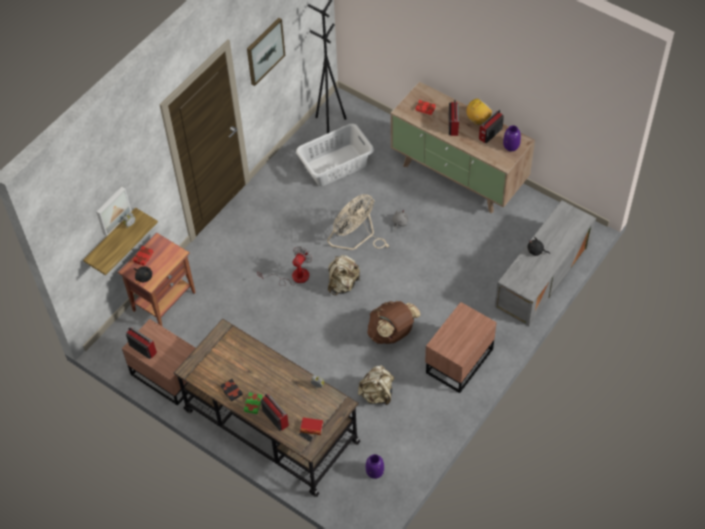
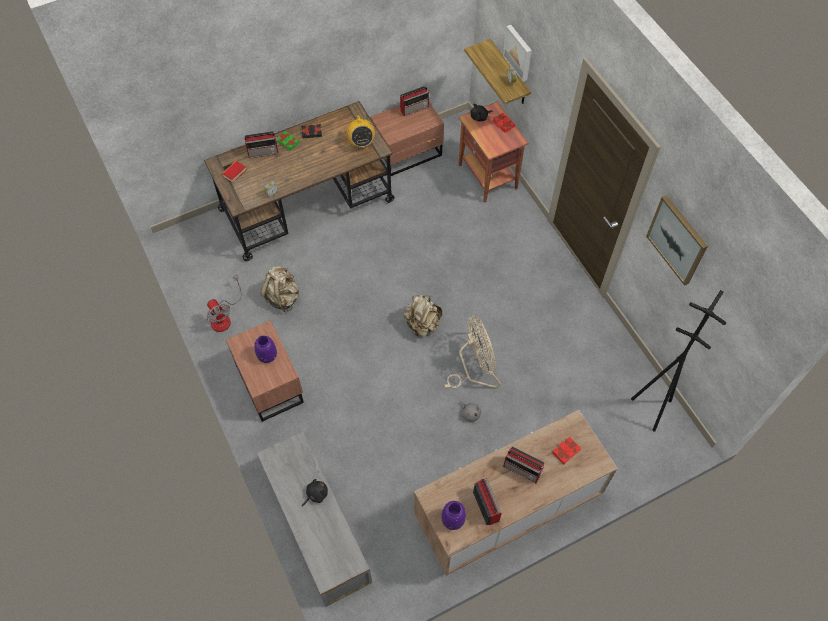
camera: 115 degrees right, 5 degrees up
fan [257,246,312,286] -> fan moved to [207,275,242,332]
grey laundry basket [296,124,374,186] -> none
purple vase [366,454,384,479] -> purple vase moved to [254,335,277,363]
brown backpack [367,301,421,344] -> none
radio [466,98,492,125] -> radio moved to [346,115,375,149]

